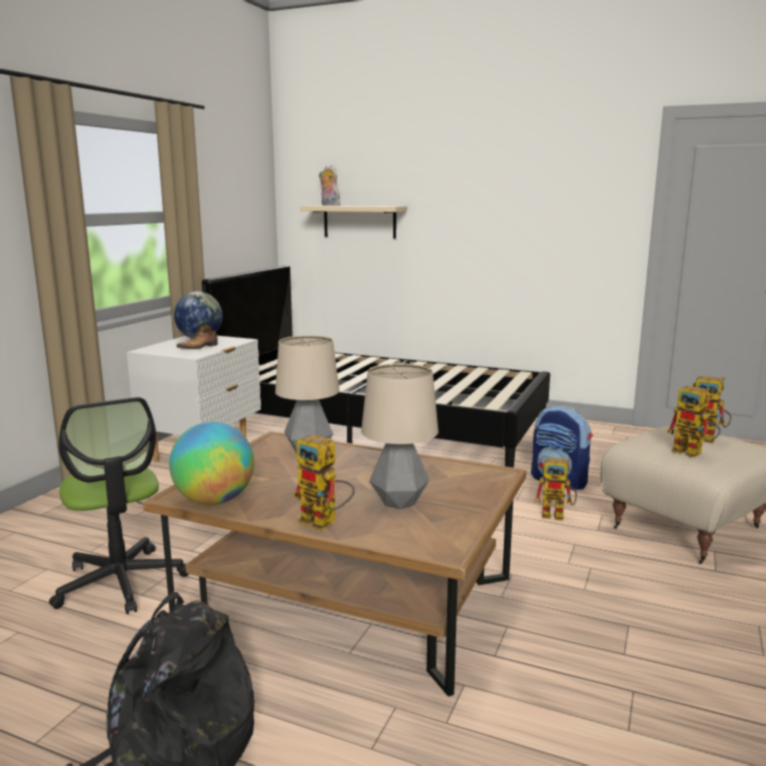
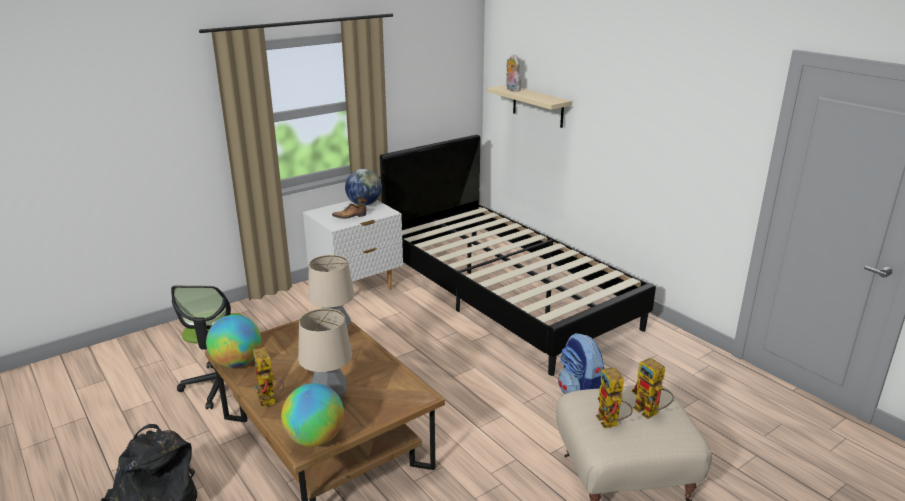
camera: 30 degrees right, 10 degrees up
toy robot [534,458,577,520] -> none
none -> globe [281,383,344,447]

